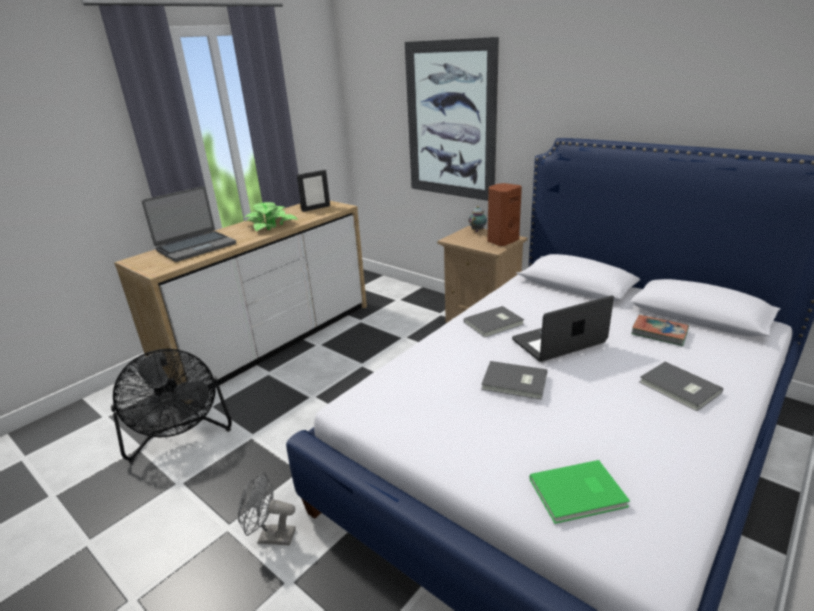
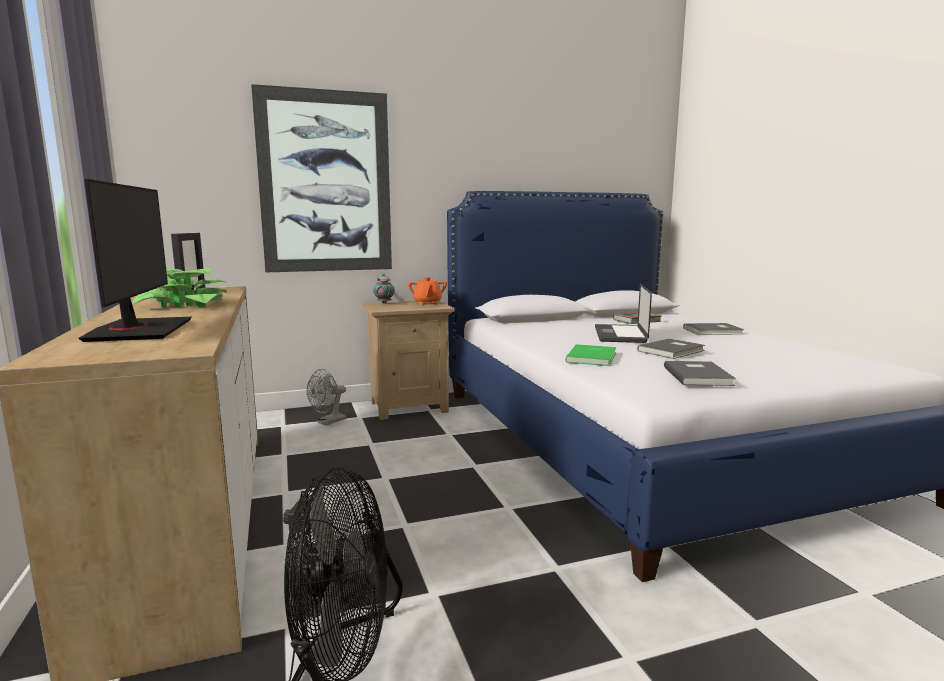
camera: 60 degrees left, 15 degrees down
laptop [142,186,236,262] -> monitor [79,179,191,342]
grey fan [238,472,296,546] -> grey fan moved to [307,369,346,426]
grey book [464,306,525,338] -> grey book moved to [664,361,736,386]
brown speaker [488,183,522,246] -> orange teapot [408,277,447,305]
green book [530,460,630,524] -> green book moved to [565,344,616,366]

